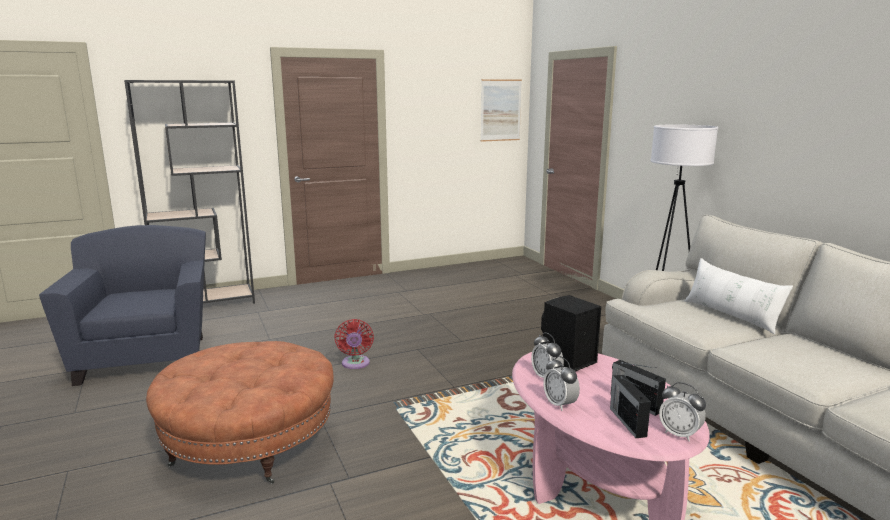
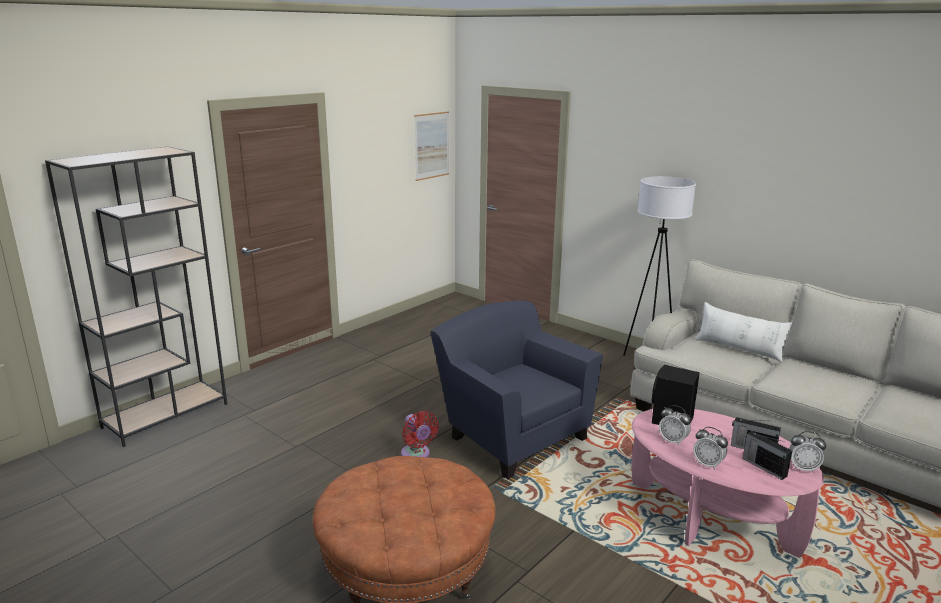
camera: 25 degrees left, 5 degrees up
blue armchair [39,225,206,386] -> blue armchair moved to [431,300,603,480]

